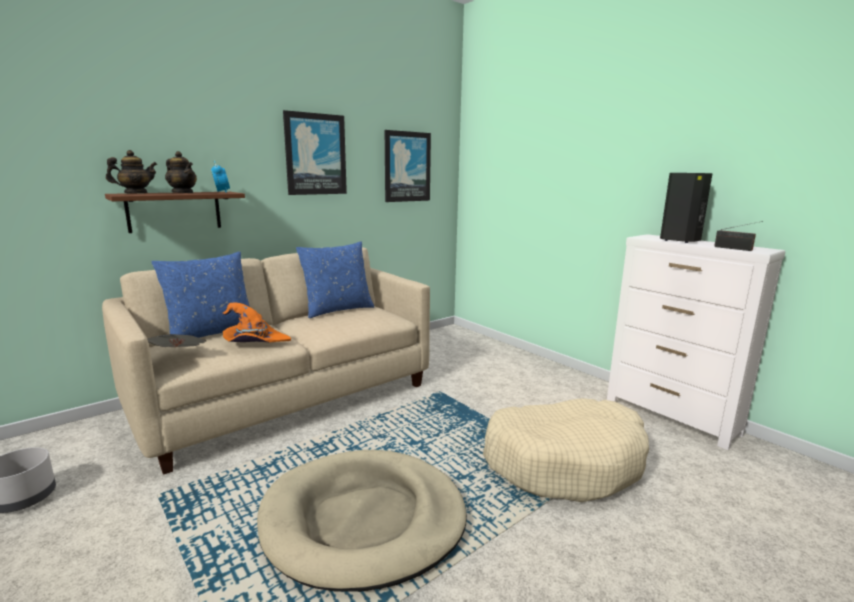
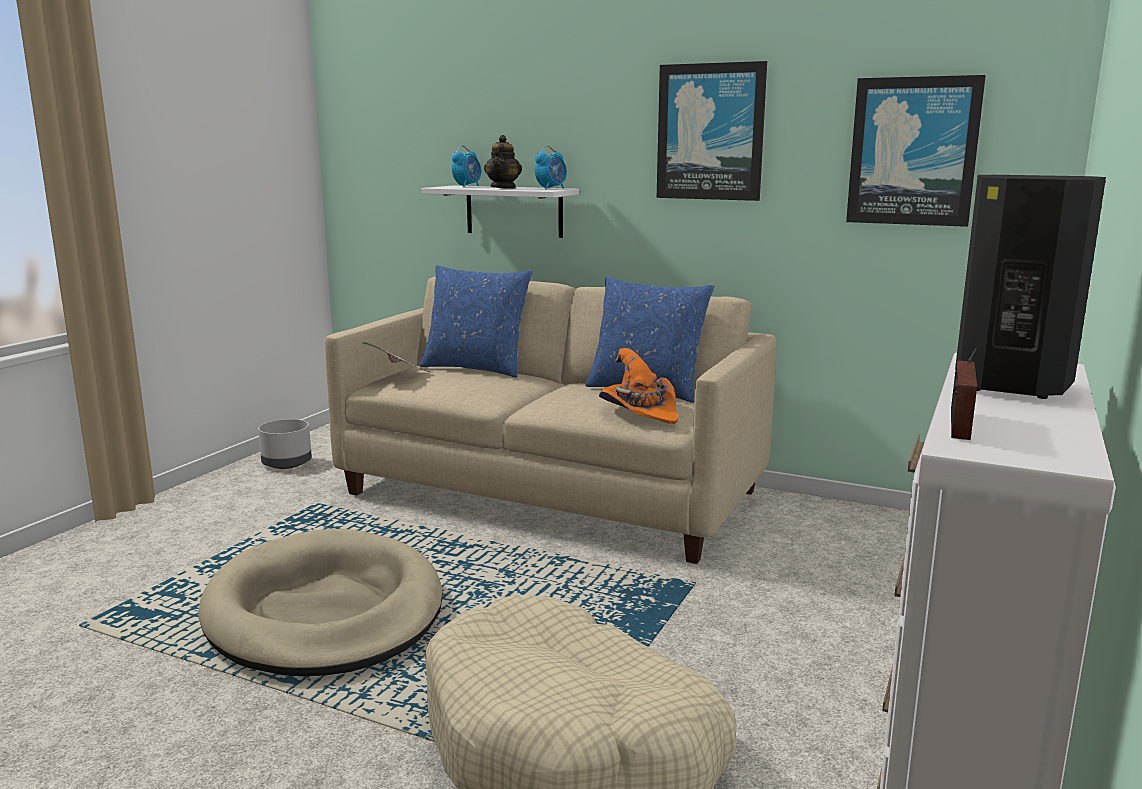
camera: 65 degrees right, 0 degrees up
brown shelf [105,192,245,233] -> white shelf [422,186,579,238]
teapot [106,150,158,193] -> alarm clock [452,145,481,187]
orange hat [223,302,291,343] -> orange hat moved to [599,348,678,424]

